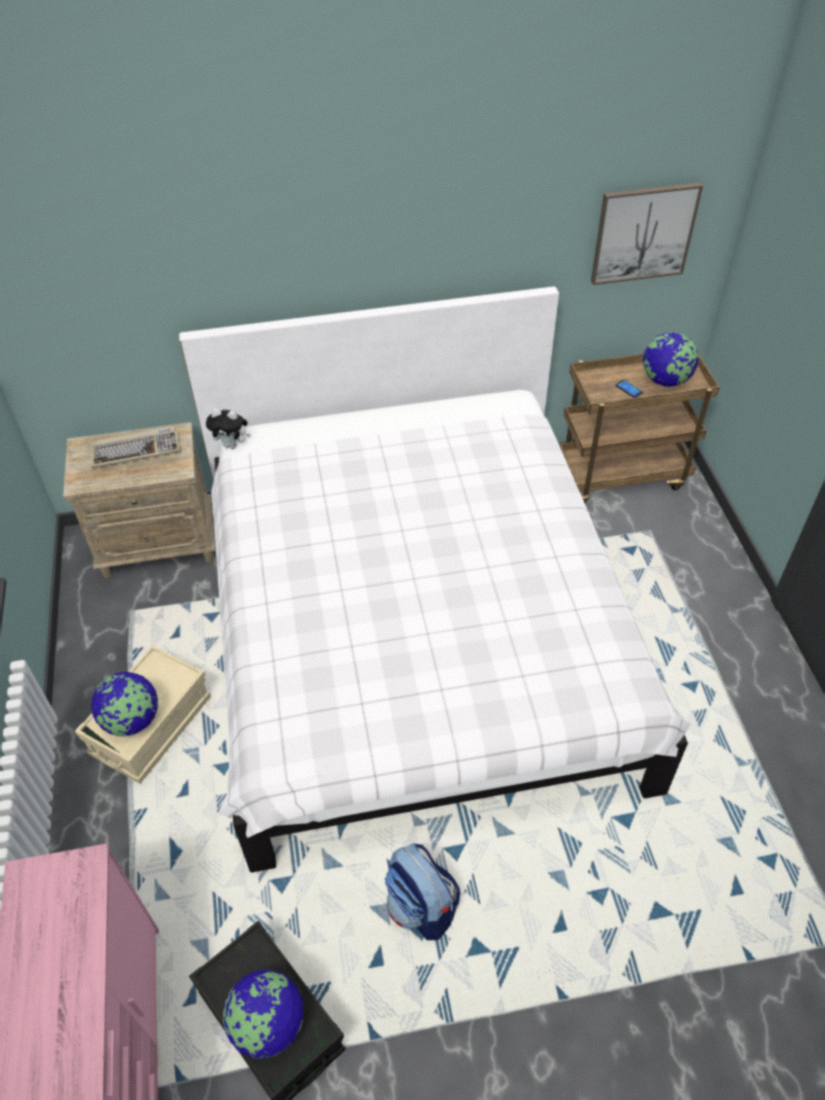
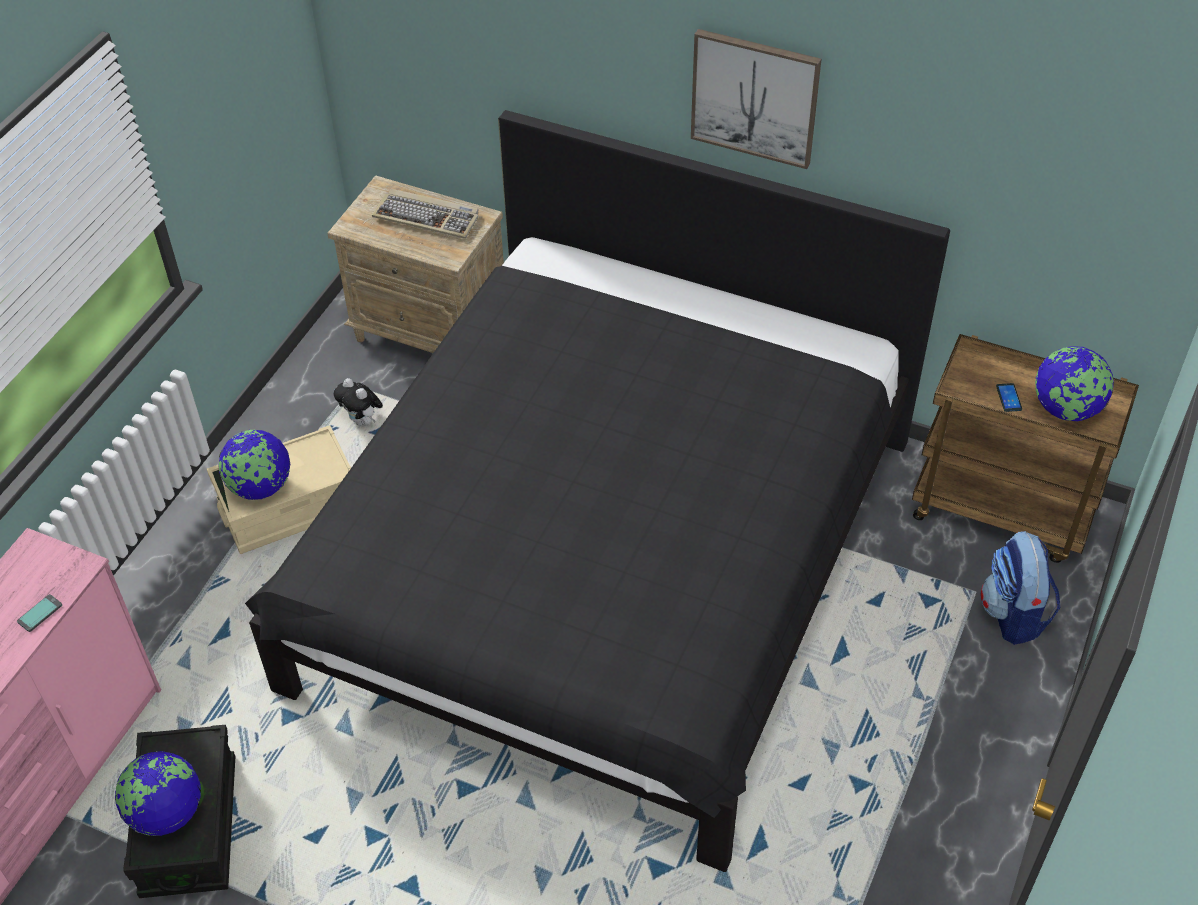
camera: 35 degrees right, 0 degrees up
white bed [179,286,690,872] -> black bed [245,110,950,872]
plush toy [206,409,251,449] -> plush toy moved to [333,378,383,426]
backpack [385,843,460,940] -> backpack moved to [981,531,1060,645]
picture [591,182,703,285] -> picture moved to [691,29,821,169]
none -> phone [17,594,62,632]

